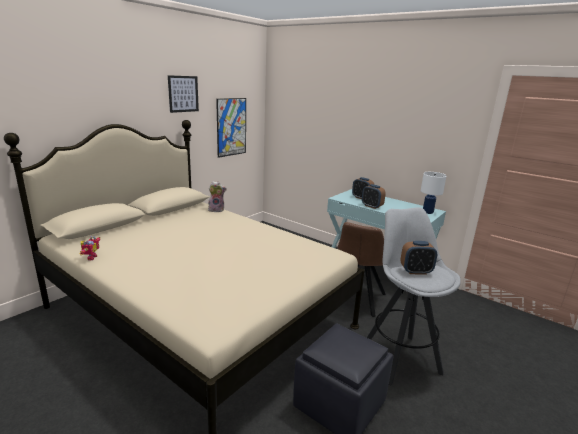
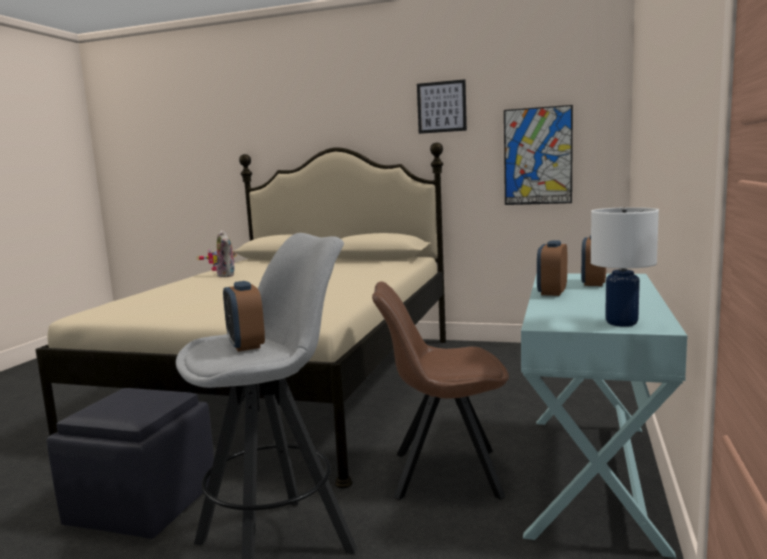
camera: 70 degrees right, 10 degrees down
plush toy [208,181,227,212] -> plush toy moved to [216,230,236,277]

